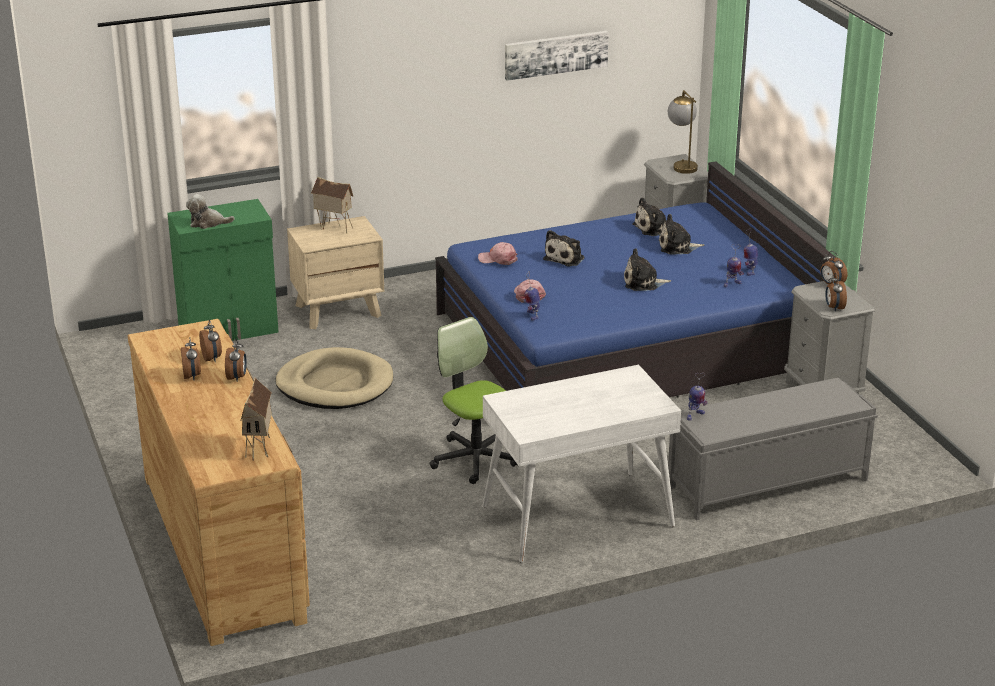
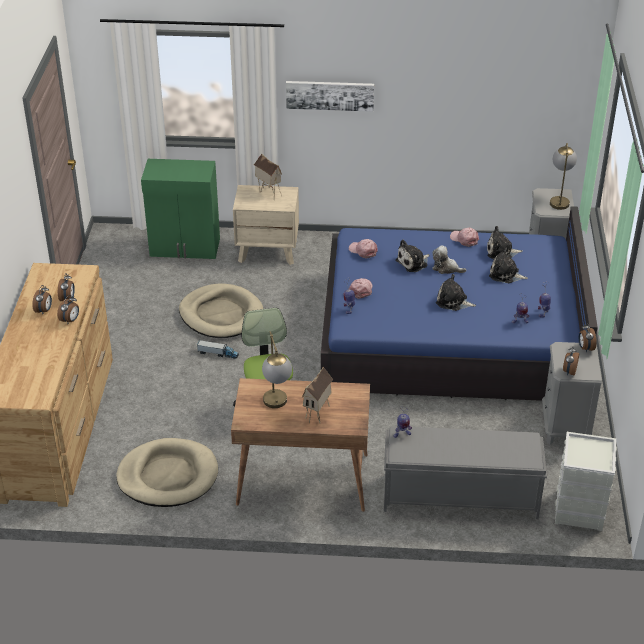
camera: 25 degrees right, 10 degrees up
plush toy [186,194,235,229] -> plush toy moved to [432,245,467,274]
toy house [240,378,272,461] -> toy house moved to [302,366,333,423]
white desk [482,365,681,562] -> brown desk [231,378,370,512]
picture [505,31,609,81] -> picture moved to [286,81,374,112]
none -> beige dog bed [116,438,218,507]
none -> toy truck [197,340,239,359]
none -> table lamp [262,331,292,408]
none -> pink cap [450,228,479,247]
none -> grey storage box [555,432,617,531]

